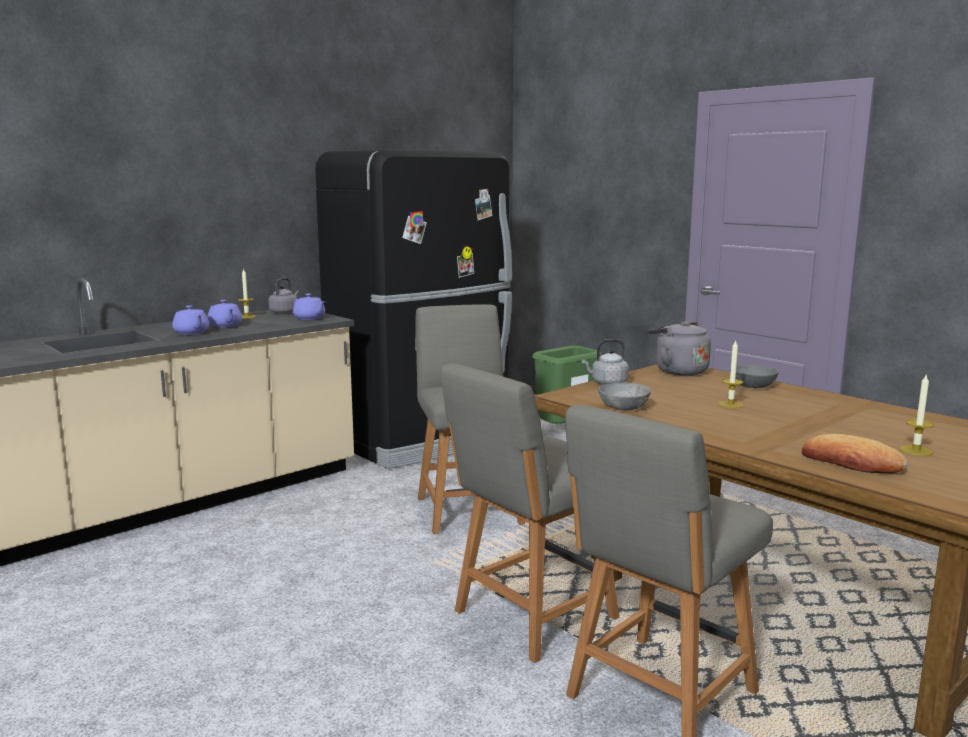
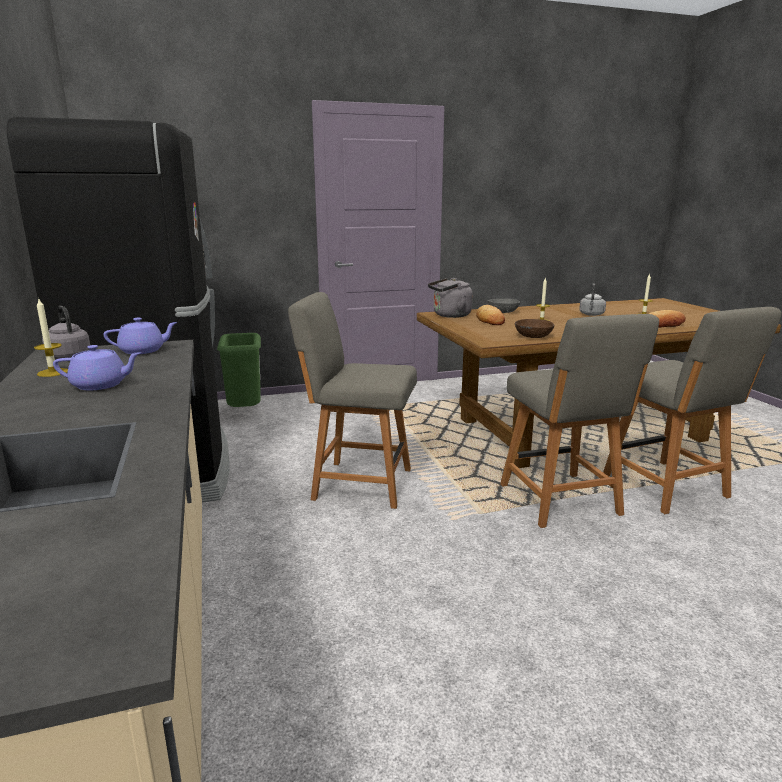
camera: 65 degrees left, 5 degrees up
purple teapot [172,305,209,335] -> none
grey kettle [582,339,629,384] -> grey kettle moved to [579,283,606,316]
grey bowl [598,383,651,411] -> brown bowl [515,319,554,338]
none -> bread [476,305,505,325]

